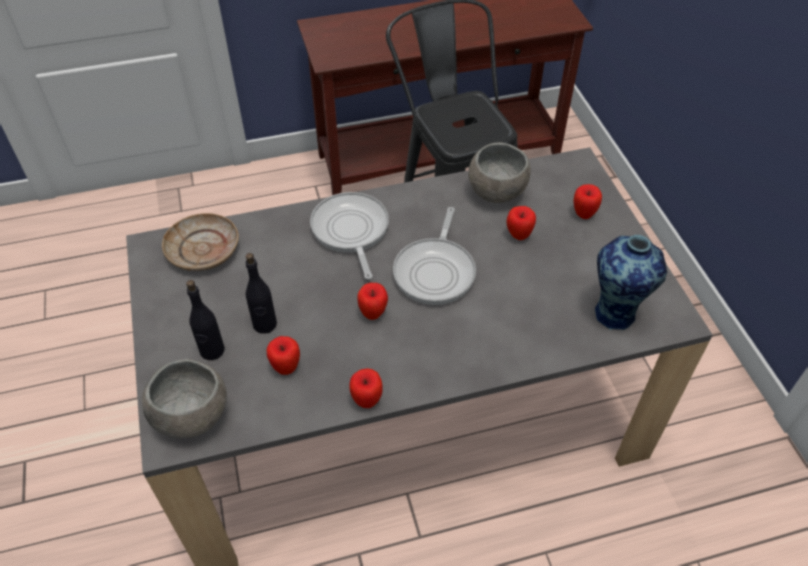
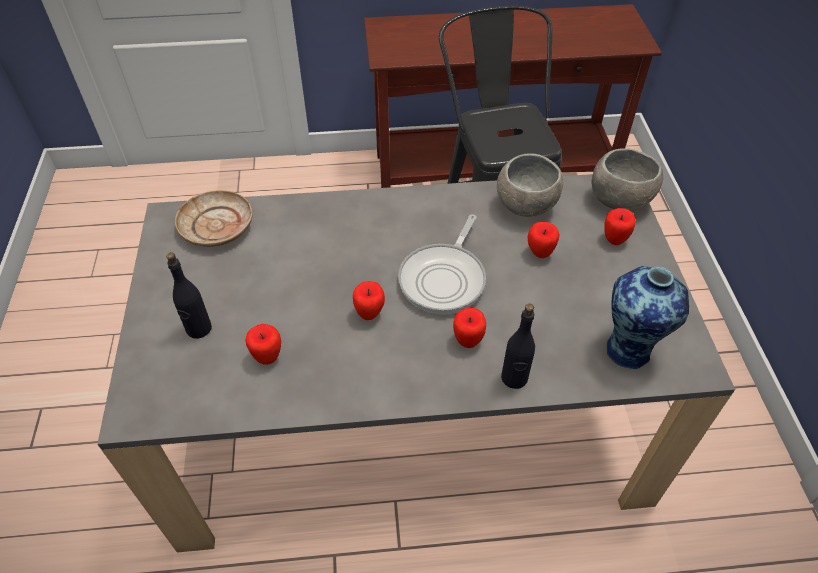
camera: 10 degrees right, 0 degrees up
grey bowl [142,359,227,438] -> grey bowl moved to [592,148,663,211]
black bottle [246,253,277,334] -> black bottle moved to [501,304,535,389]
frying pan [310,192,389,280] -> none
apple [350,368,383,408] -> apple moved to [453,308,486,348]

